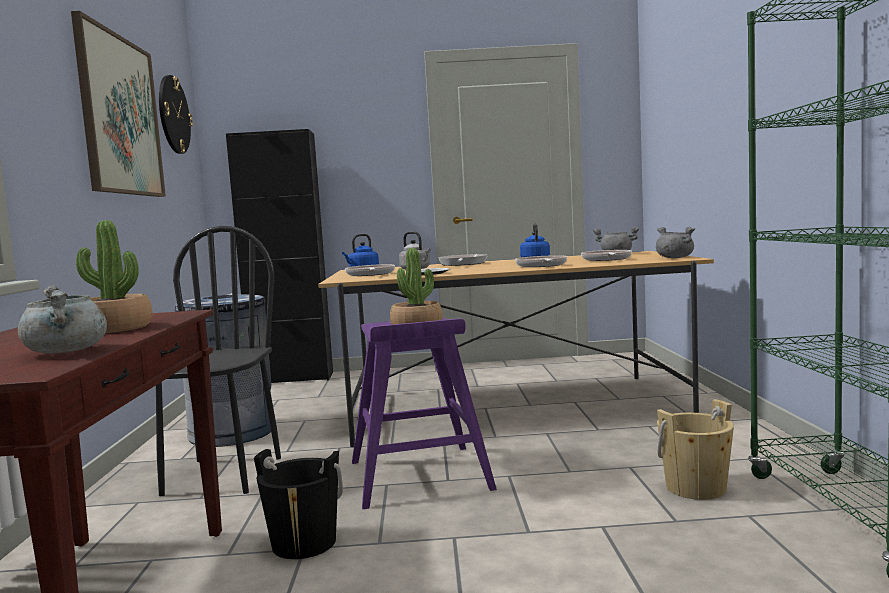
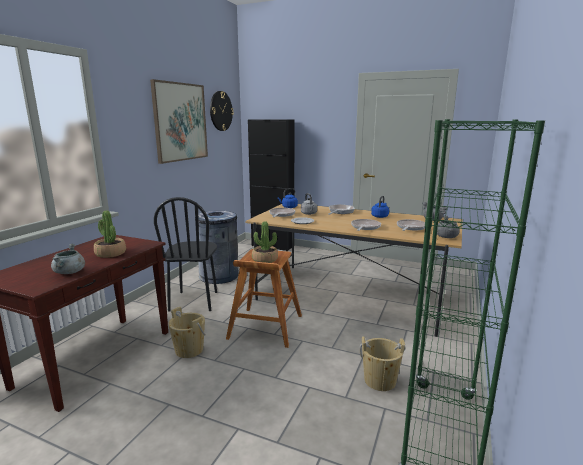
camera: 25 degrees right, 10 degrees up
black chair [156,226,281,496] -> black chair turned 150 degrees clockwise [154,197,217,311]
black bucket [254,449,343,559] -> beige bucket [168,307,206,358]
purple stool [352,317,497,510] -> brown stool [226,249,302,348]

